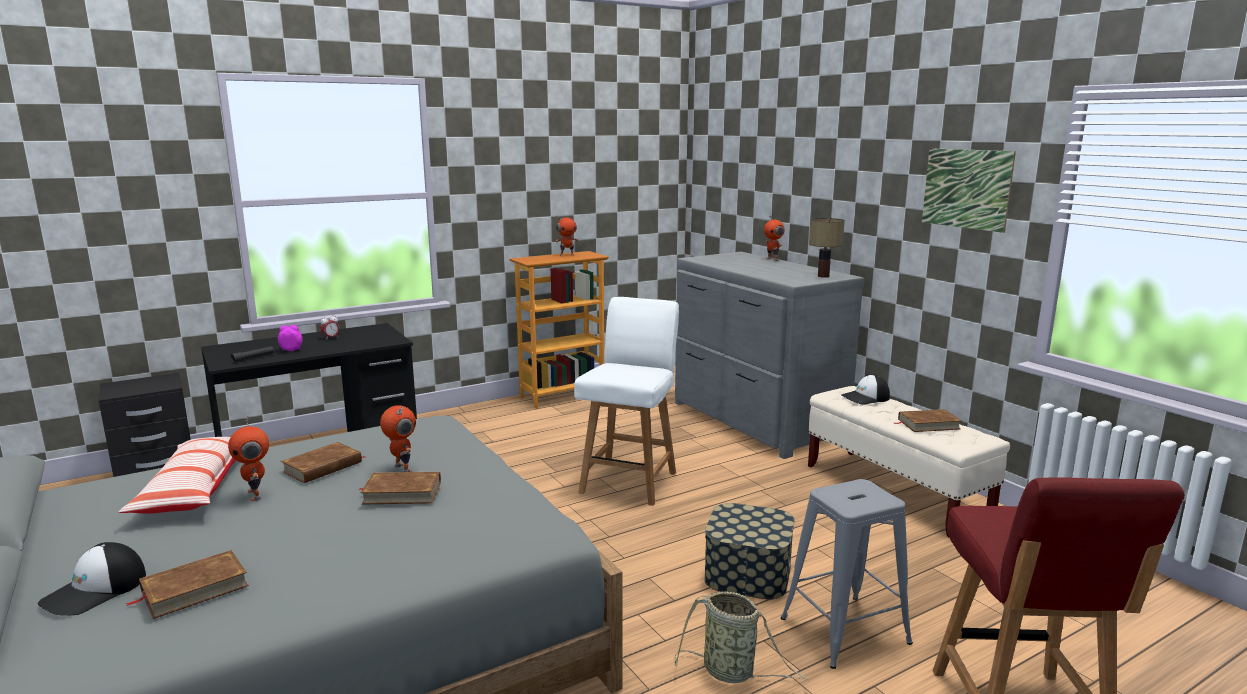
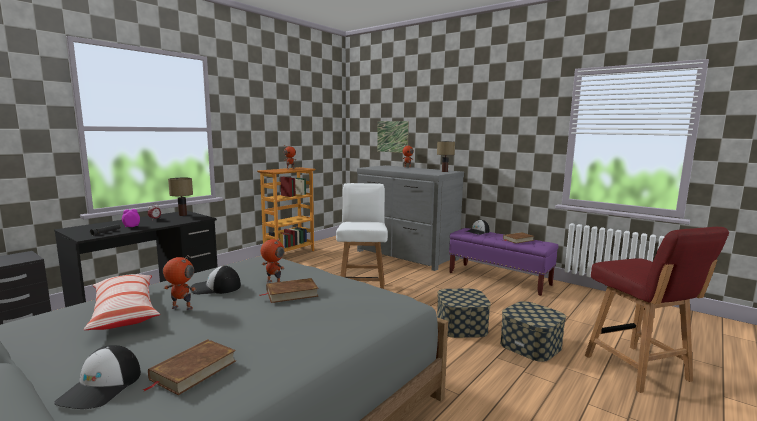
camera: 20 degrees left, 5 degrees down
toy robot [228,416,269,501] -> toy robot turned 150 degrees clockwise [163,255,196,310]
brown book [281,442,365,483] -> cap [190,266,241,294]
basket [675,592,809,683] -> none
grey stool [781,479,913,669] -> storage box [500,301,566,362]
beige bench [808,386,1010,538] -> purple bench [449,228,558,296]
picture [922,148,1016,233] -> picture moved to [377,121,409,153]
none -> table lamp [168,178,193,216]

